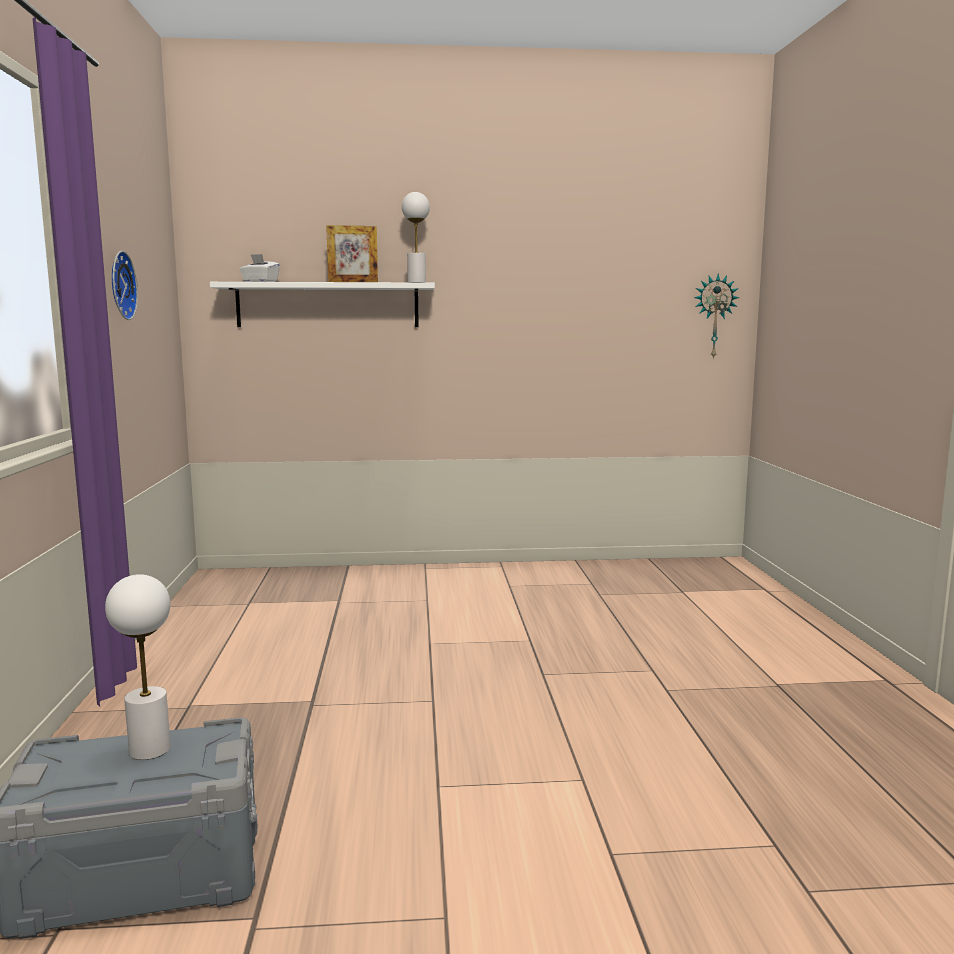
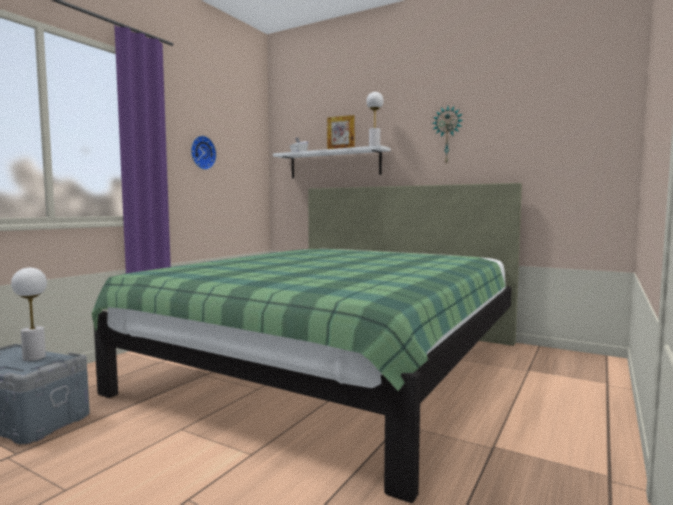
camera: 35 degrees right, 5 degrees down
wall clock [694,273,739,359] -> wall clock moved to [432,106,463,165]
none -> green bed [91,183,522,503]

